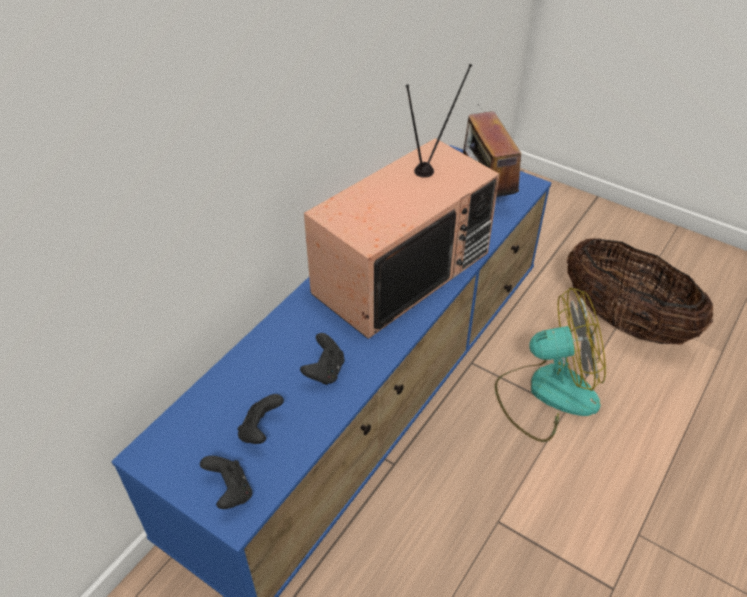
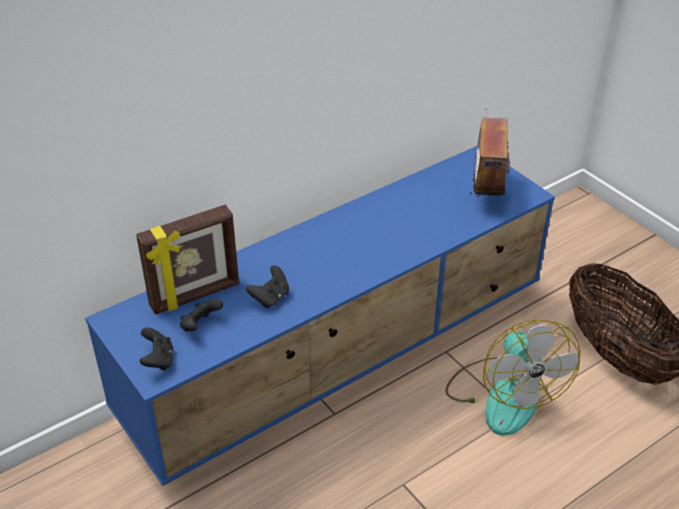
camera: 20 degrees right, 5 degrees down
television [304,64,500,339] -> none
fan [495,288,606,442] -> fan turned 60 degrees clockwise [445,319,580,436]
none -> picture frame [136,205,239,315]

